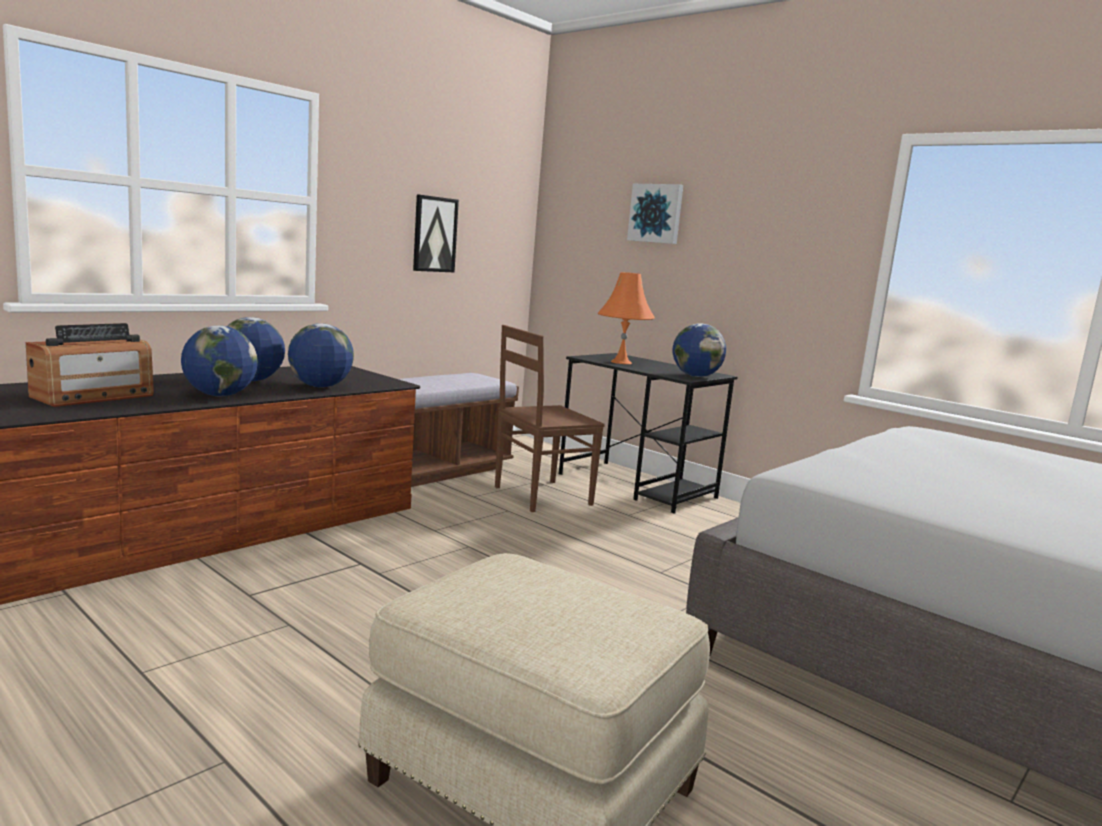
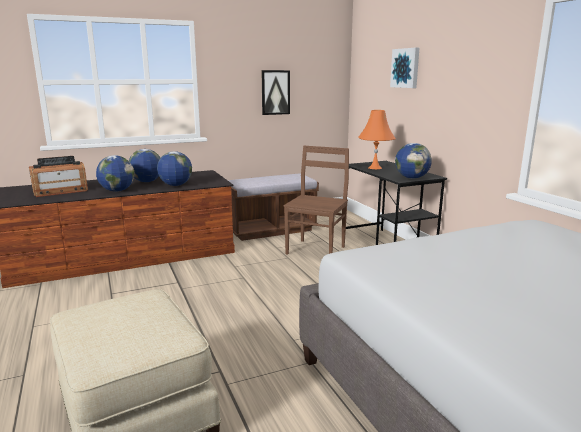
camera: 25 degrees right, 5 degrees up
brown chair [495,325,605,512] -> brown chair turned 120 degrees clockwise [284,146,349,255]

